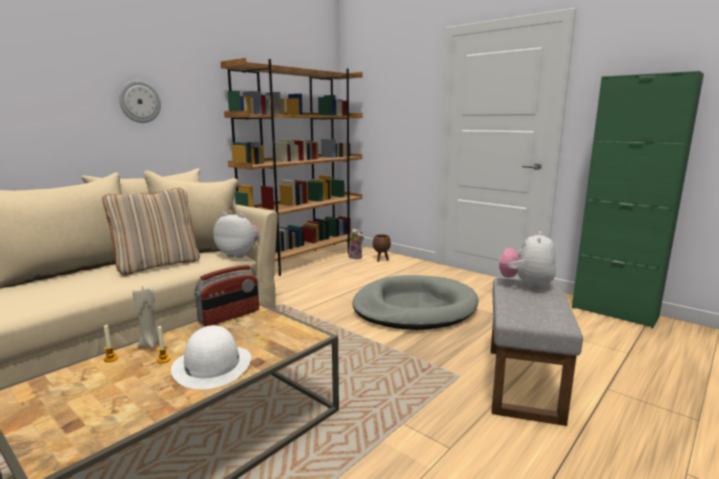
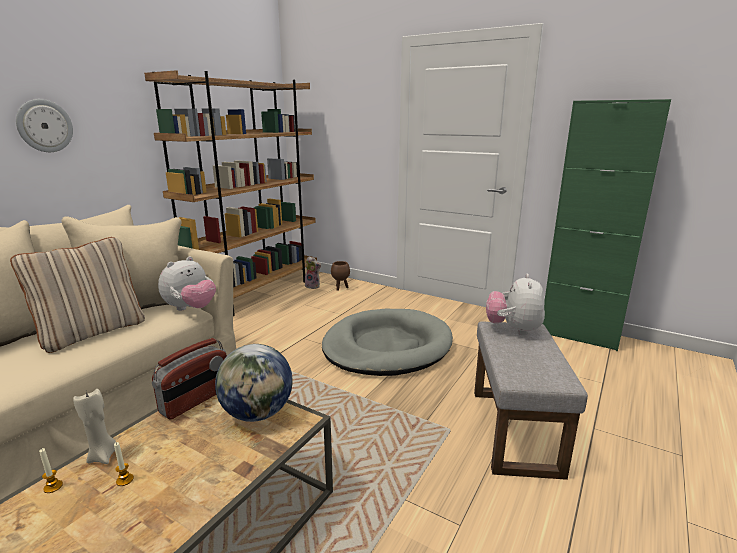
camera: 10 degrees left, 5 degrees up
white hat [171,325,251,389] -> none
plush toy [213,212,259,258] -> plush toy turned 120 degrees clockwise [158,256,216,311]
none -> globe [215,344,293,422]

